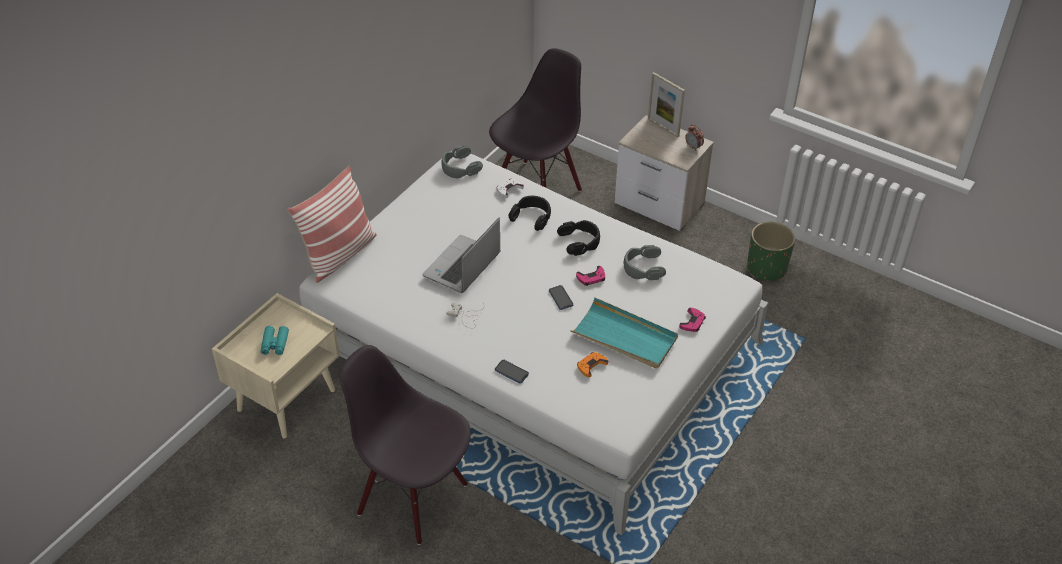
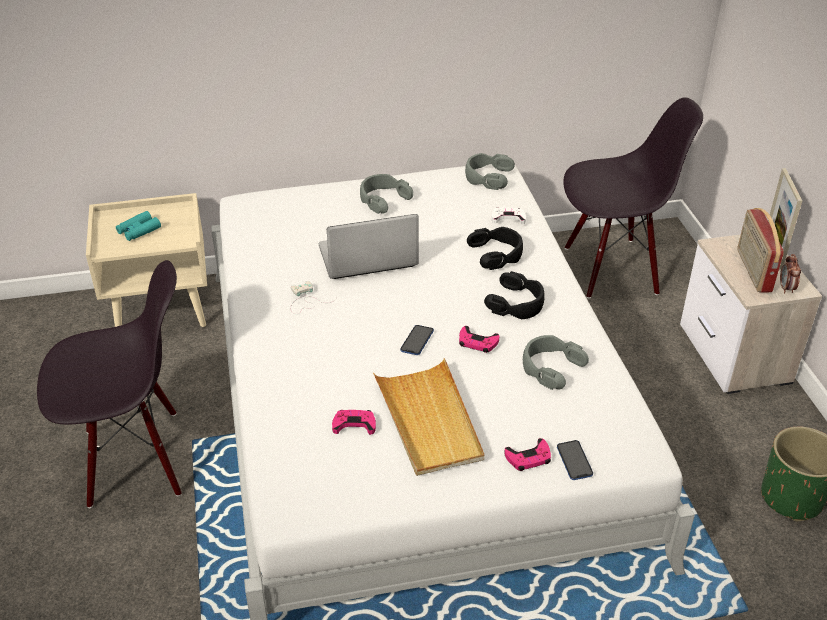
camera: 45 degrees right, 5 degrees down
pillow [287,166,377,283] -> none
black chair [340,345,471,545] -> black chair turned 90 degrees clockwise [37,260,181,508]
phone [495,360,529,383] -> phone moved to [557,440,593,480]
turquoise tray [570,297,678,368] -> beige tray [373,358,484,476]
orange game controller [577,352,608,377] -> pink game controller [332,410,376,435]
none -> grey headphones [360,174,413,214]
none -> radio [737,208,784,293]

